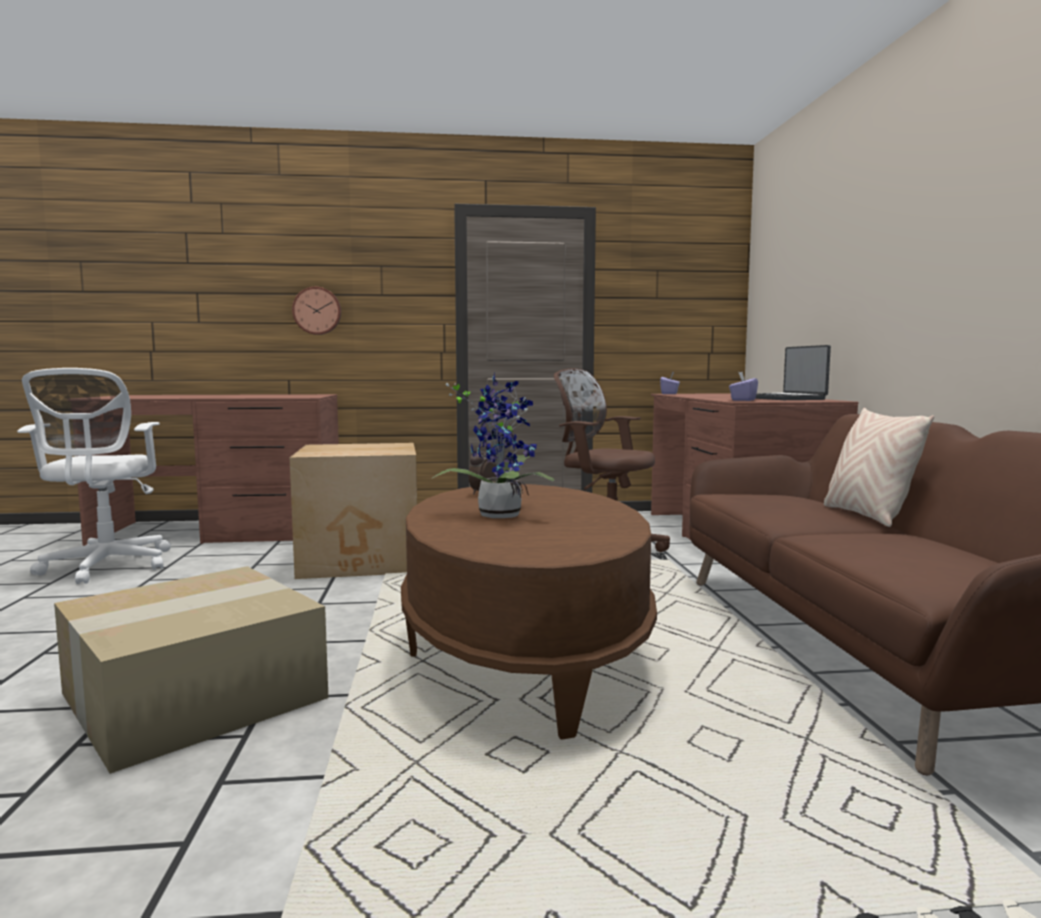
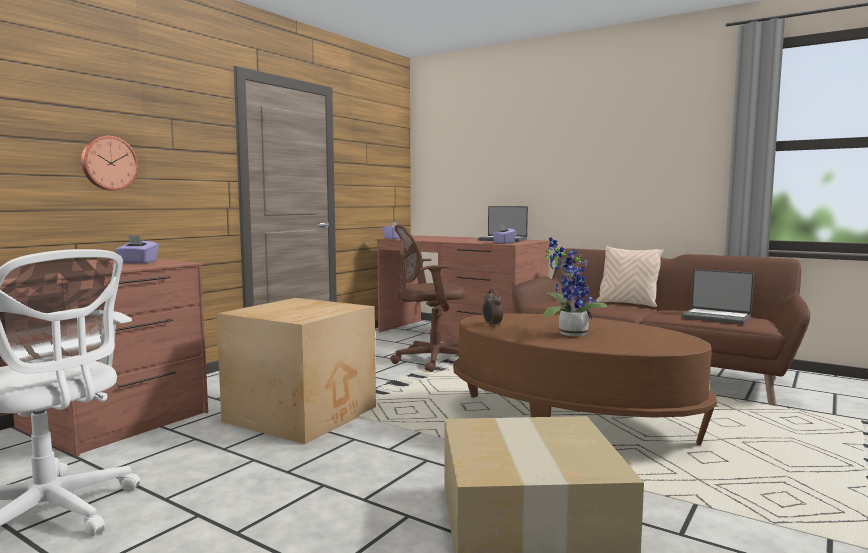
camera: 50 degrees left, 0 degrees up
none -> purple tissue box [115,235,159,264]
none -> laptop [681,269,754,324]

